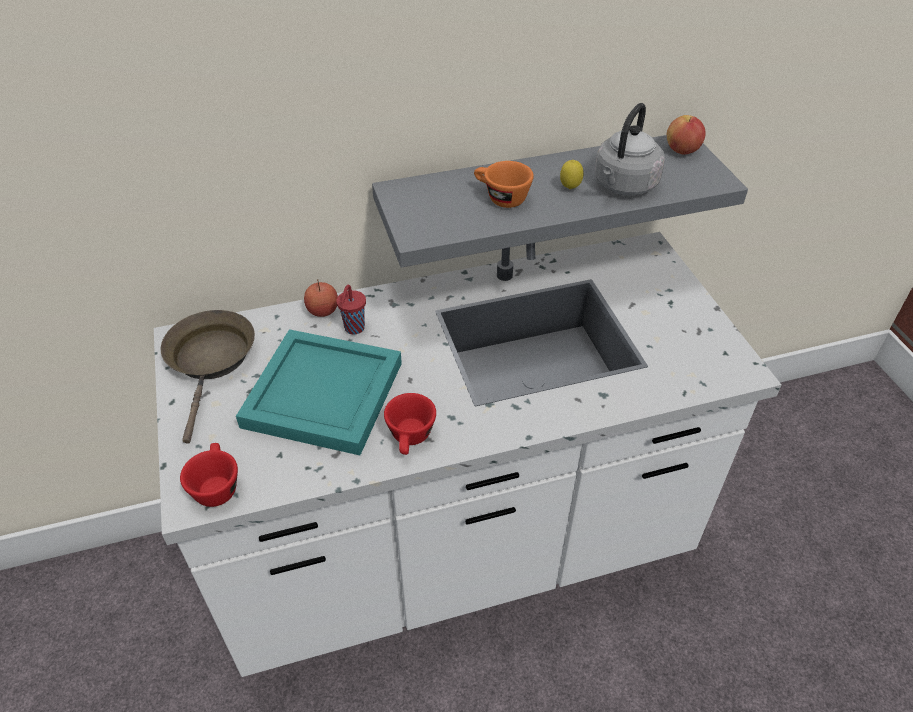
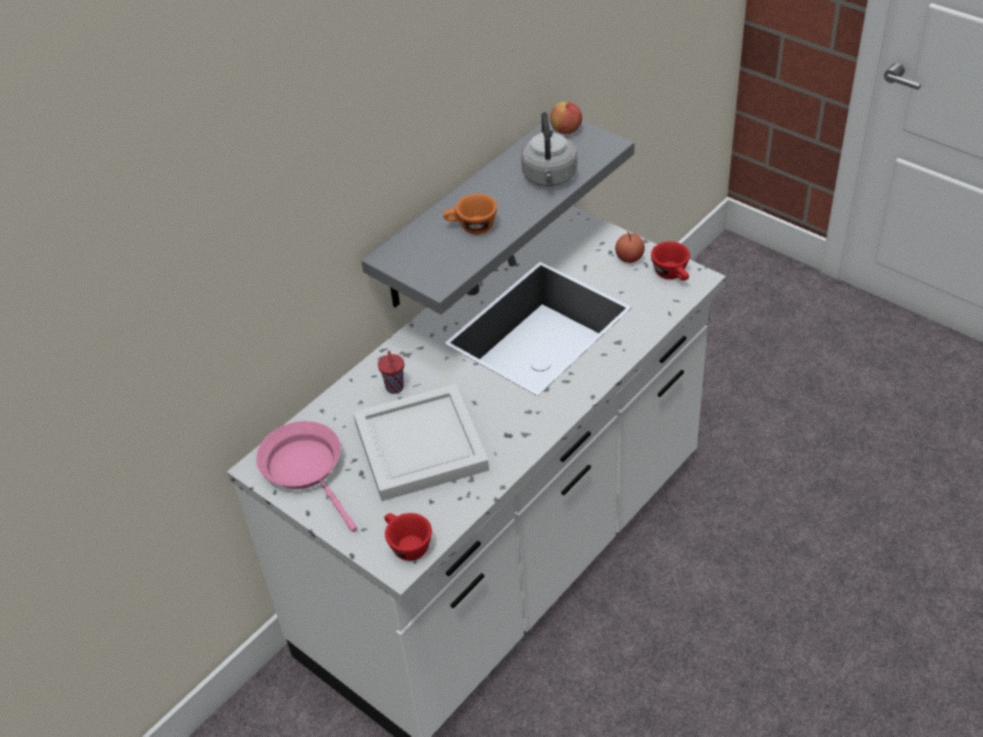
camera: 30 degrees left, 0 degrees up
brown frying pan [161,310,255,444] -> pink frying pan [256,421,357,532]
turquoise tray [236,329,402,455] -> white tray [353,384,489,501]
apple [304,279,338,317] -> apple moved to [615,232,645,263]
red cup [384,393,436,455] -> red cup moved to [651,241,690,280]
lemon [560,160,583,189] -> none

